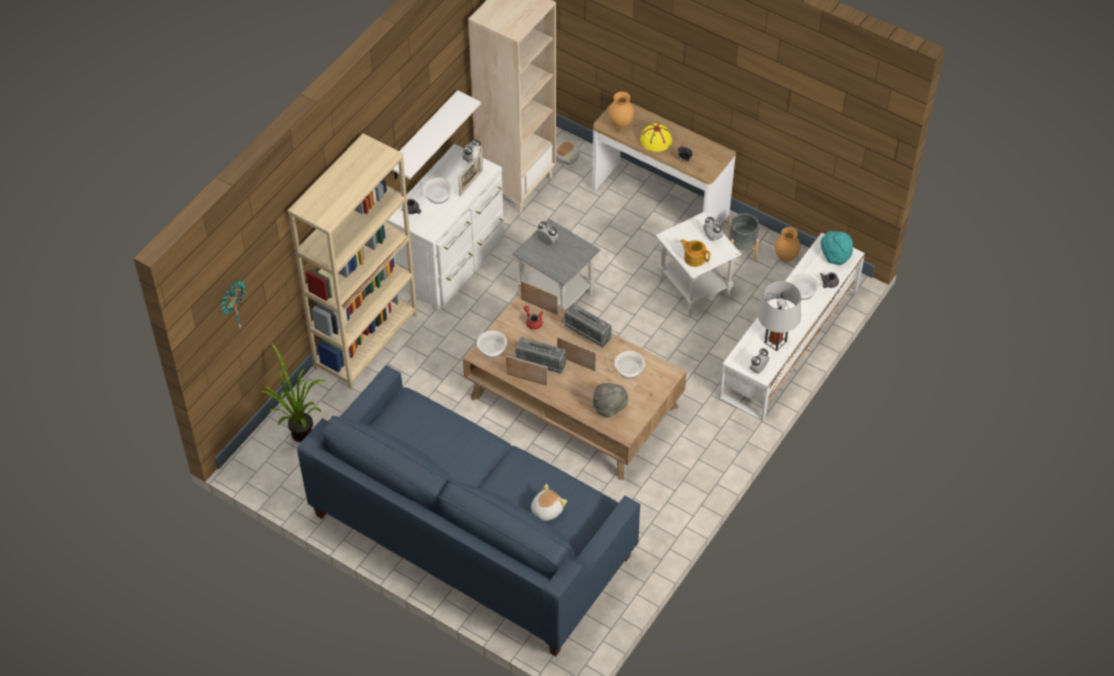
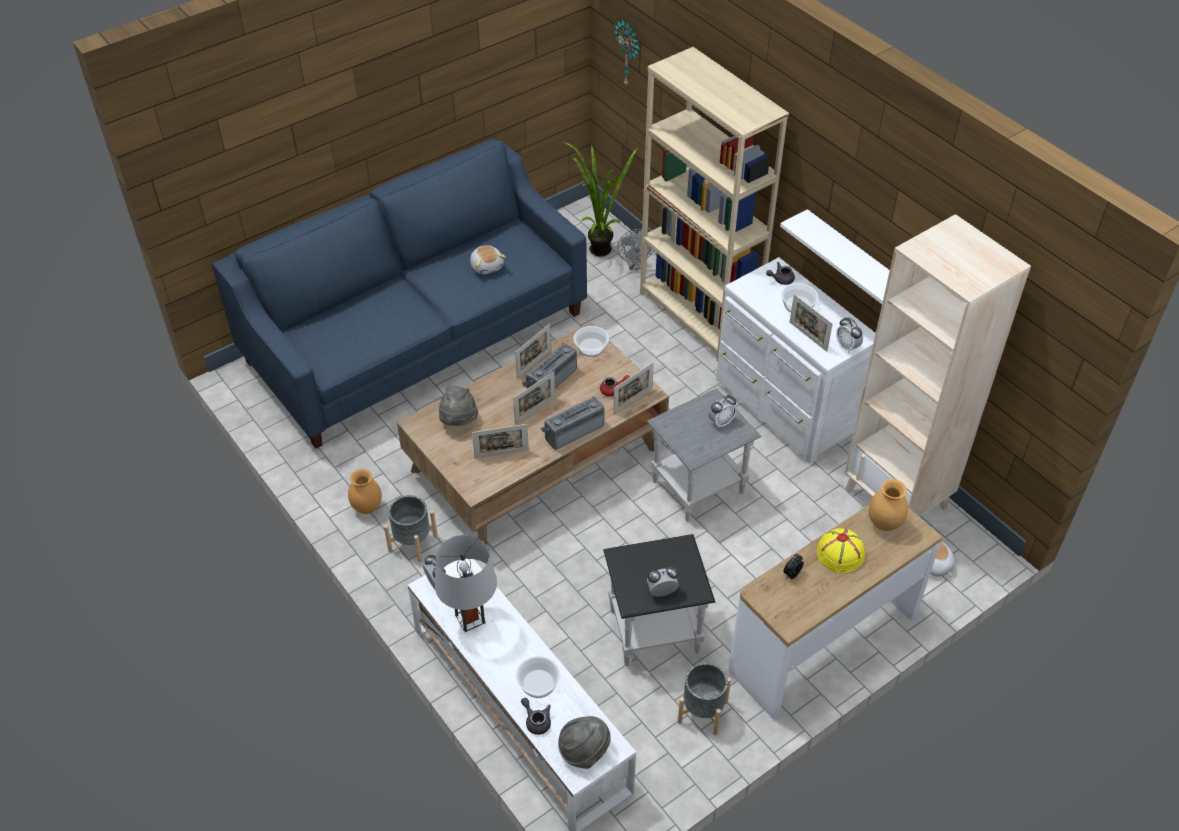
camera: 110 degrees right, 5 degrees down
plush toy [531,484,567,521] -> plush toy moved to [470,245,506,274]
bowl [614,351,645,379] -> picture frame [472,424,529,459]
white side table [656,212,742,317] -> black side table [603,534,715,666]
teapot [680,239,710,267] -> none
brown vase [775,227,800,262] -> brown vase moved to [348,469,382,514]
turquoise hat [821,231,853,265] -> grey hat [558,716,611,769]
none -> grey planter [384,495,437,562]
none -> grey fan [617,229,654,270]

